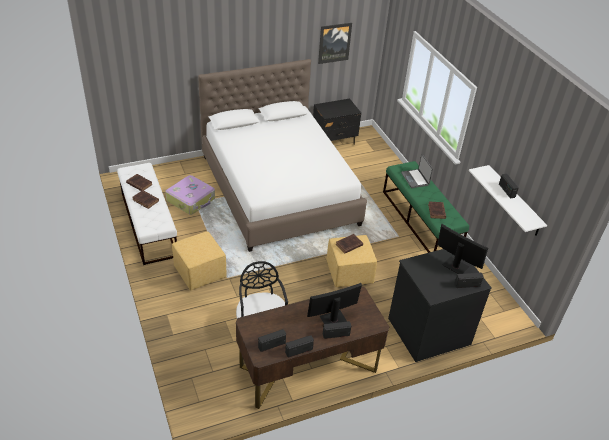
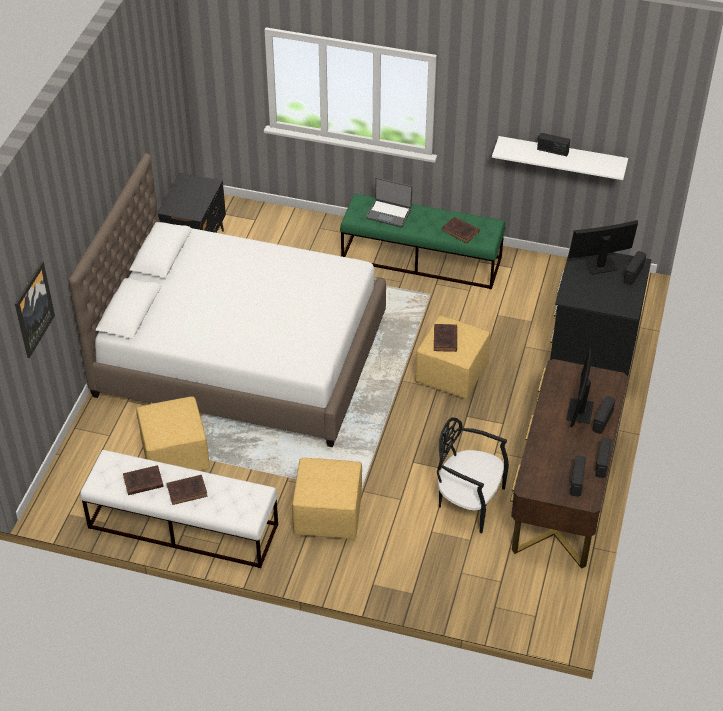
camera: 50 degrees left, 5 degrees up
suitcase [165,175,215,215] -> yellow ottoman [137,396,210,471]
picture [318,23,352,64] -> picture moved to [15,261,55,358]

